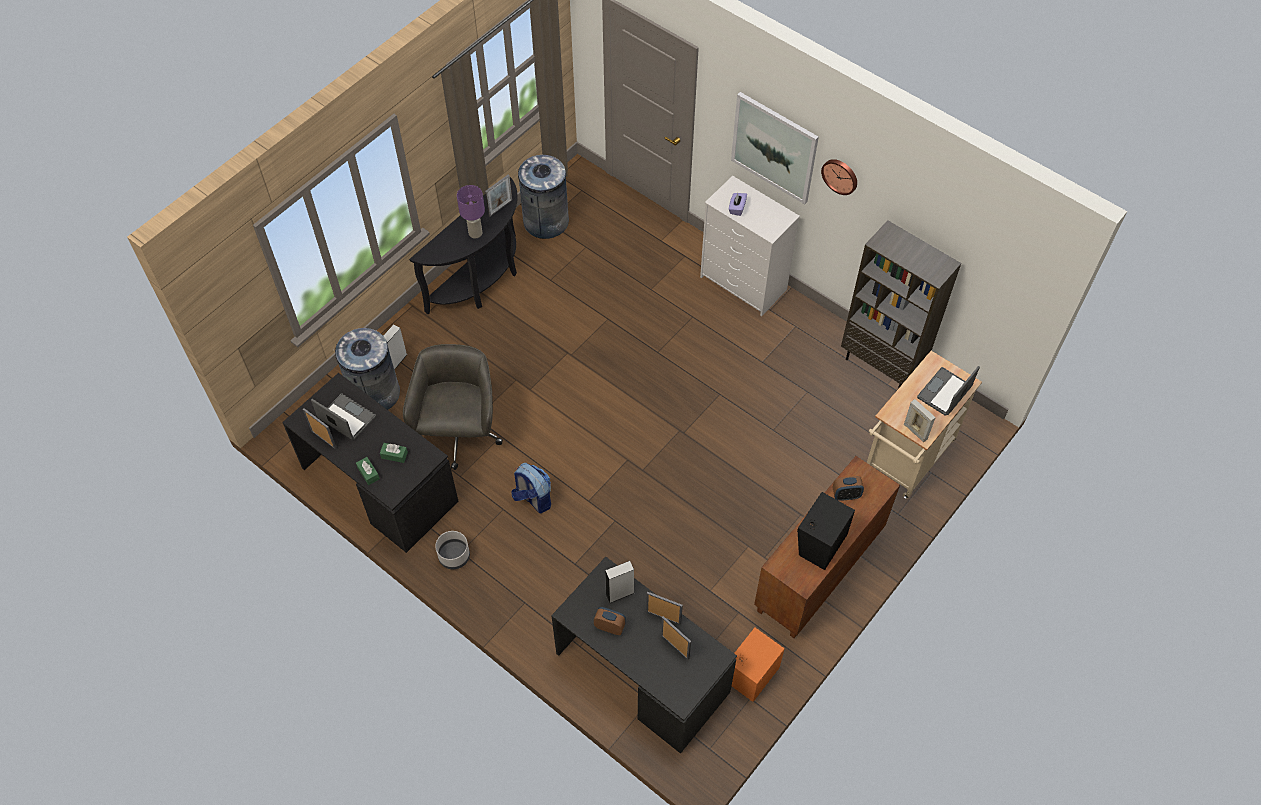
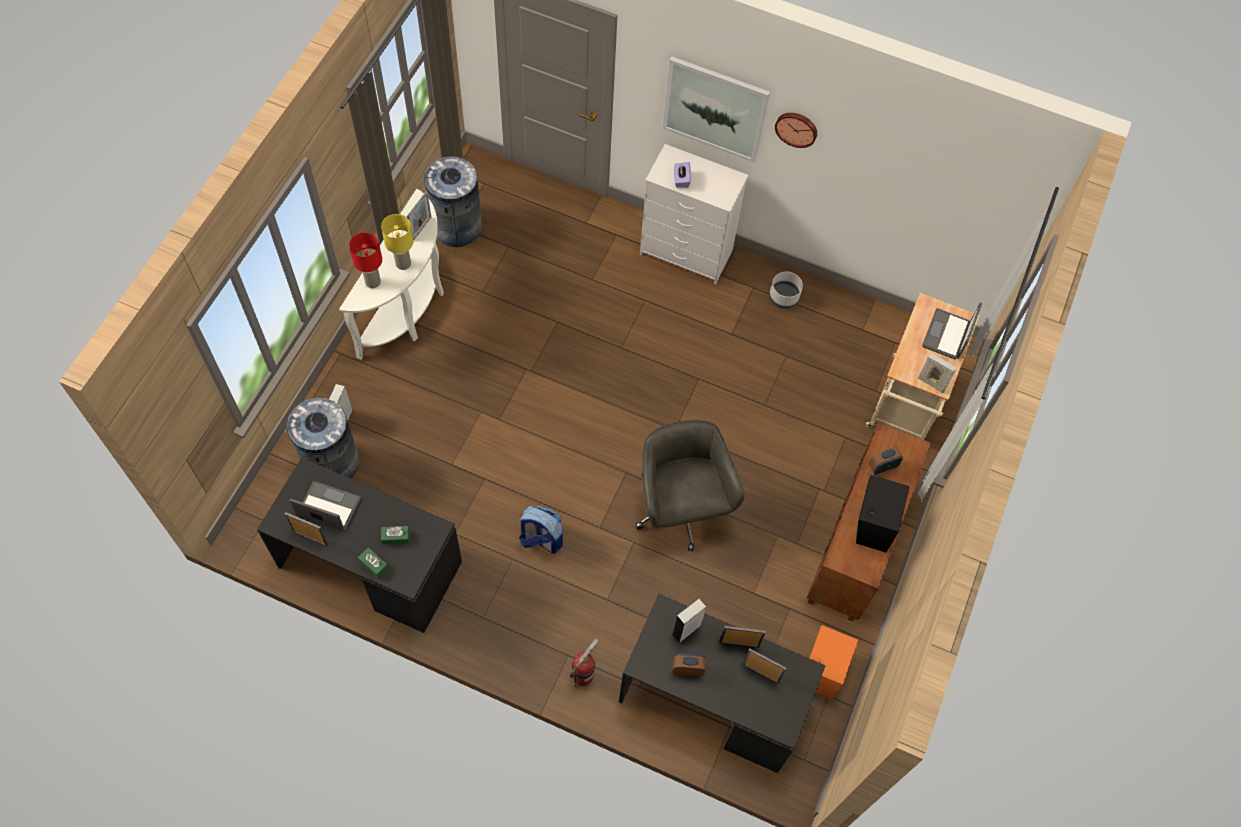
camera: 20 degrees left, 5 degrees up
grey office chair [403,344,503,470] -> grey office chair moved to [636,420,745,552]
black console table [409,175,518,314] -> white console table [339,189,444,360]
grey planter [435,531,470,569] -> grey planter moved to [769,271,803,309]
purple table lamp [457,185,485,238] -> yellow table lamp [381,214,413,270]
brown bookcase [841,220,961,389] -> none
none -> red table lamp [349,232,382,288]
none -> fire extinguisher [570,638,598,687]

